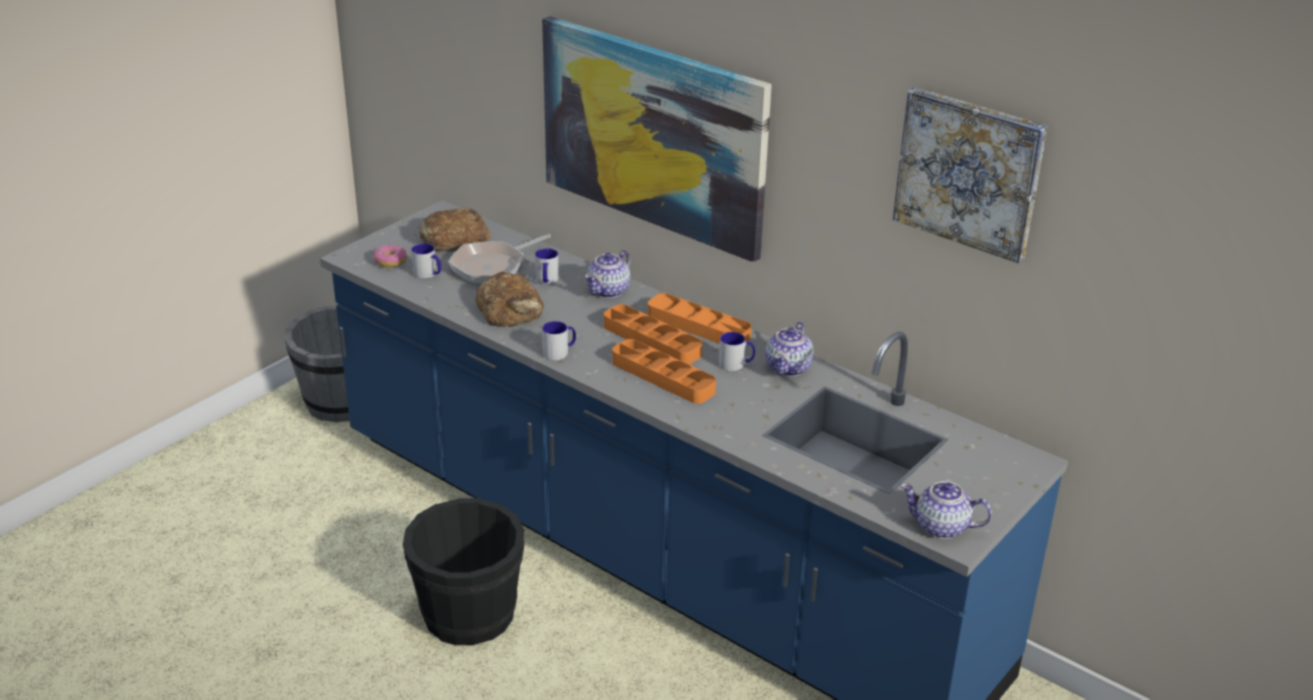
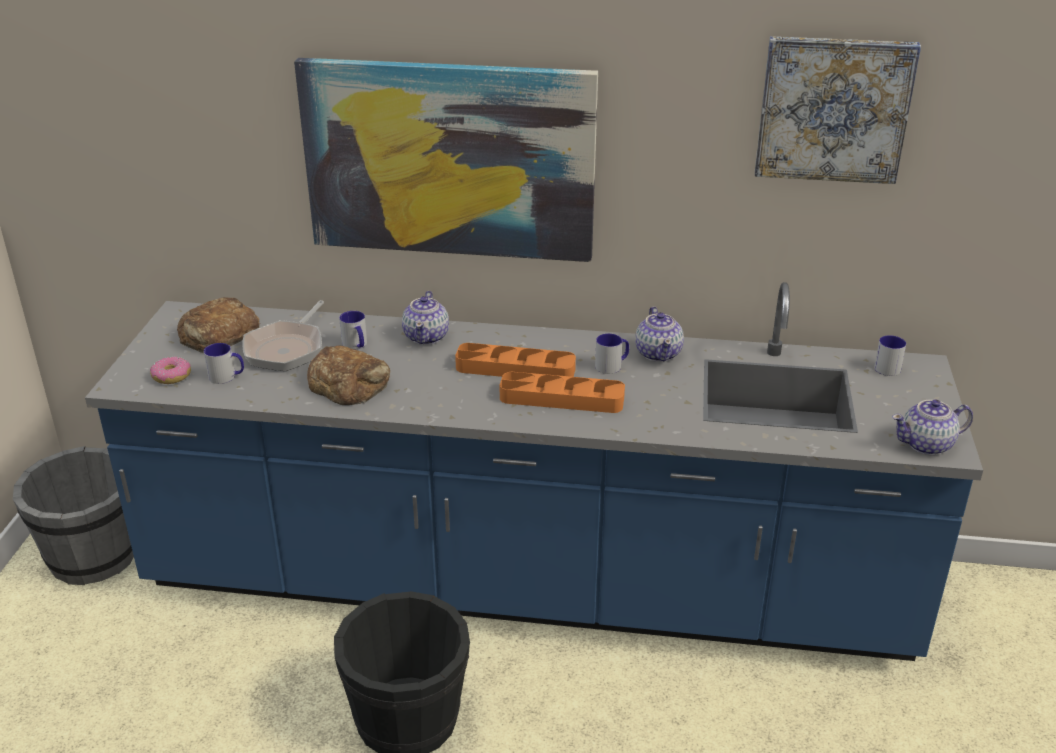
camera: 30 degrees left, 0 degrees up
mug [542,321,576,360] -> mug moved to [874,335,906,376]
orange tray [648,293,751,344] -> none

